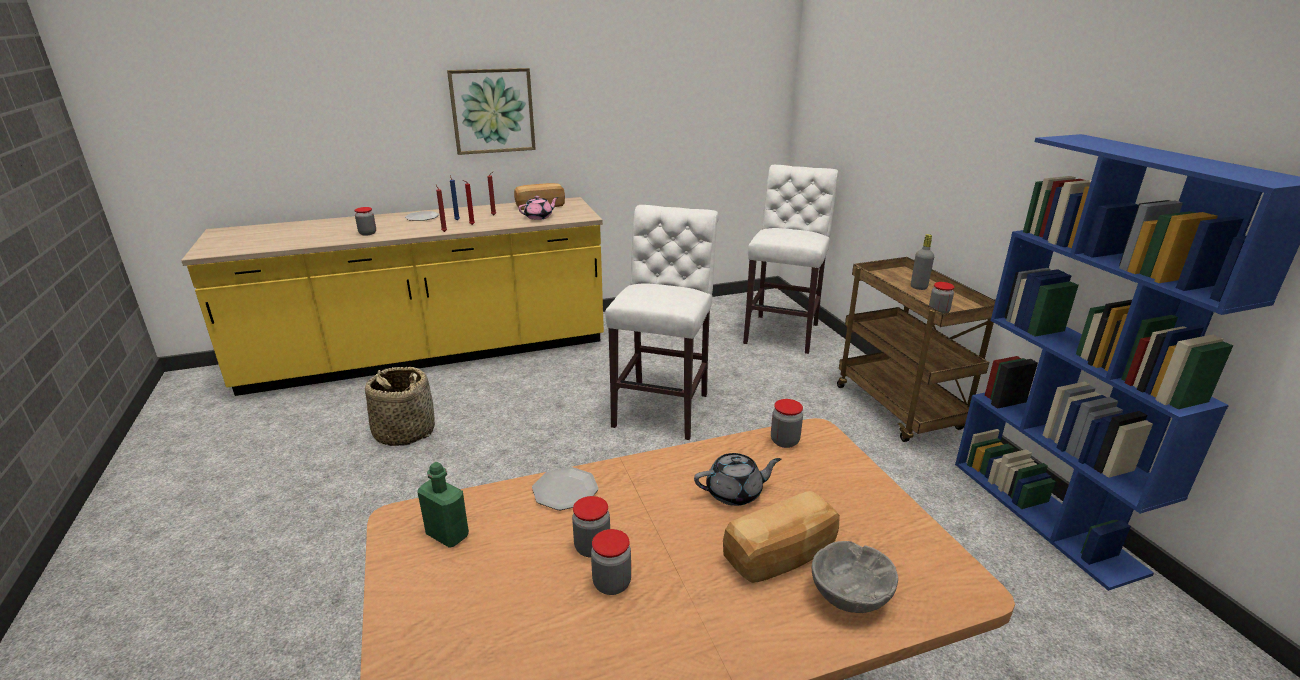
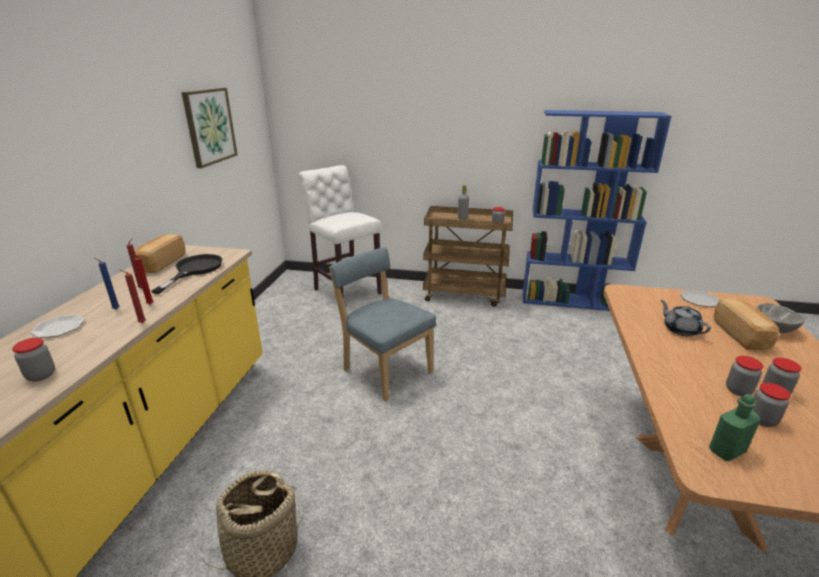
camera: 60 degrees left, 0 degrees up
picture [447,68,536,155] -> picture moved to [181,88,238,168]
pink teapot [518,196,558,220] -> black frying pan [151,254,223,294]
plate [532,467,598,510] -> plate moved to [680,290,719,307]
white stool [605,205,719,440] -> blue chair [329,247,436,402]
grey teapot [694,453,781,506] -> grey teapot turned 45 degrees counterclockwise [661,300,711,336]
jar [771,399,803,448] -> jar moved to [752,383,791,427]

